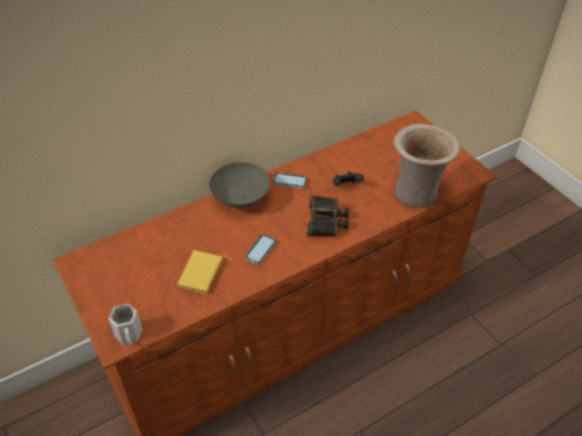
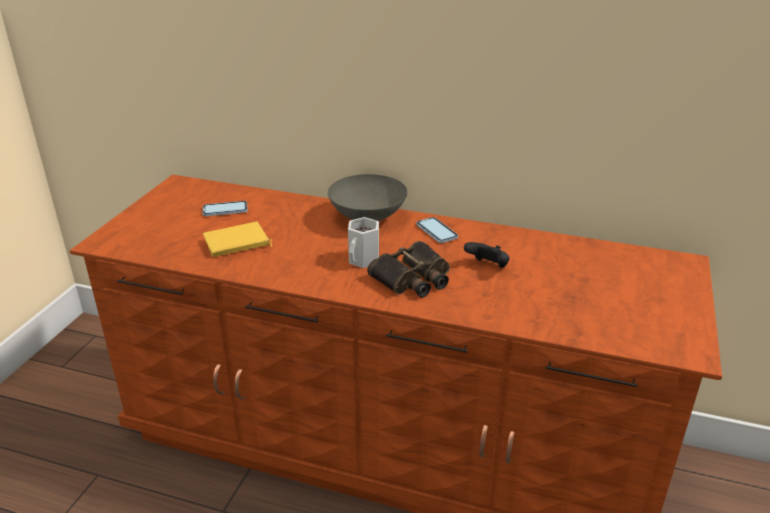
camera: 50 degrees right, 15 degrees down
white mug [108,304,143,345] -> white mug moved to [348,217,379,268]
phone [245,234,277,265] -> phone moved to [203,201,248,216]
beige vase [394,124,460,208] -> none

